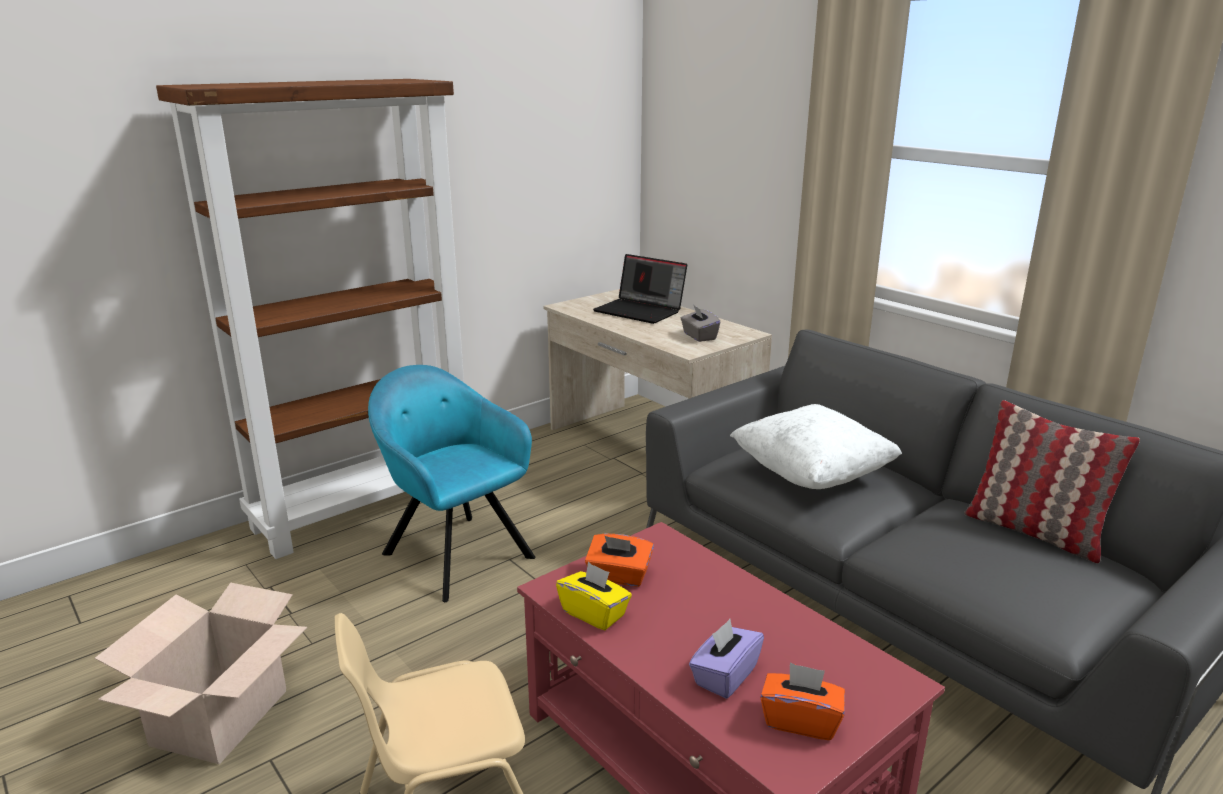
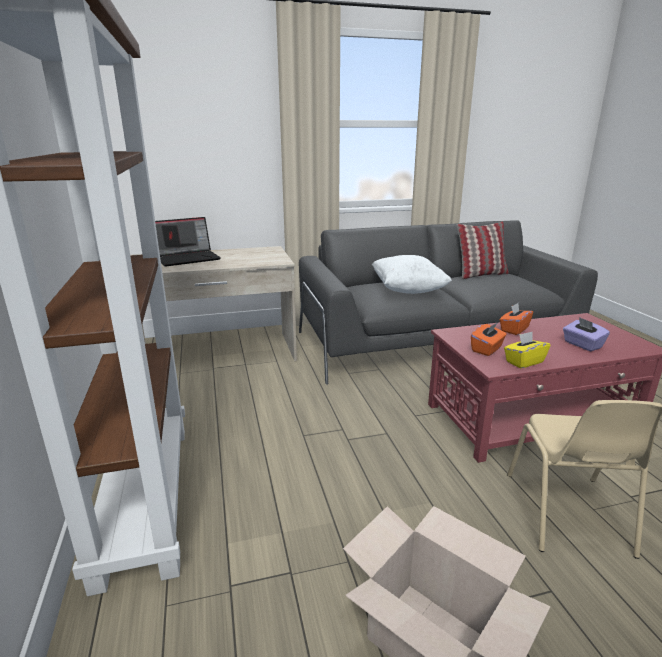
camera: 65 degrees left, 0 degrees up
turquoise armchair [368,365,536,602] -> none
grey tissue box [681,306,721,342] -> none
orange tissue box [761,663,845,740] -> orange tissue box moved to [500,303,533,335]

